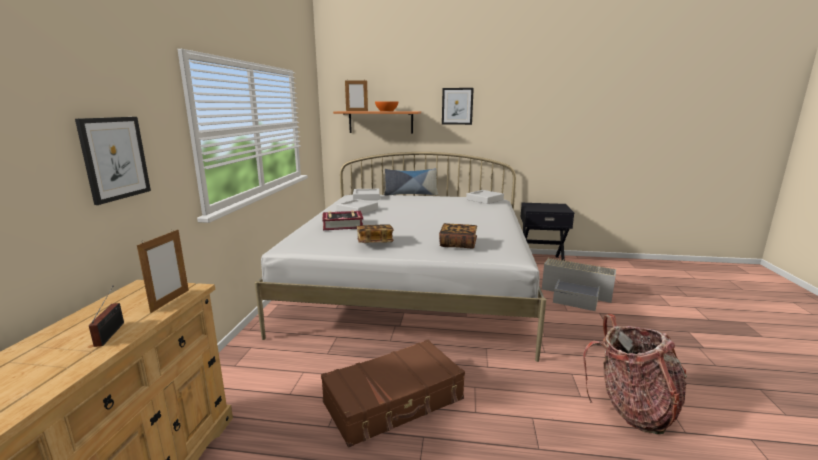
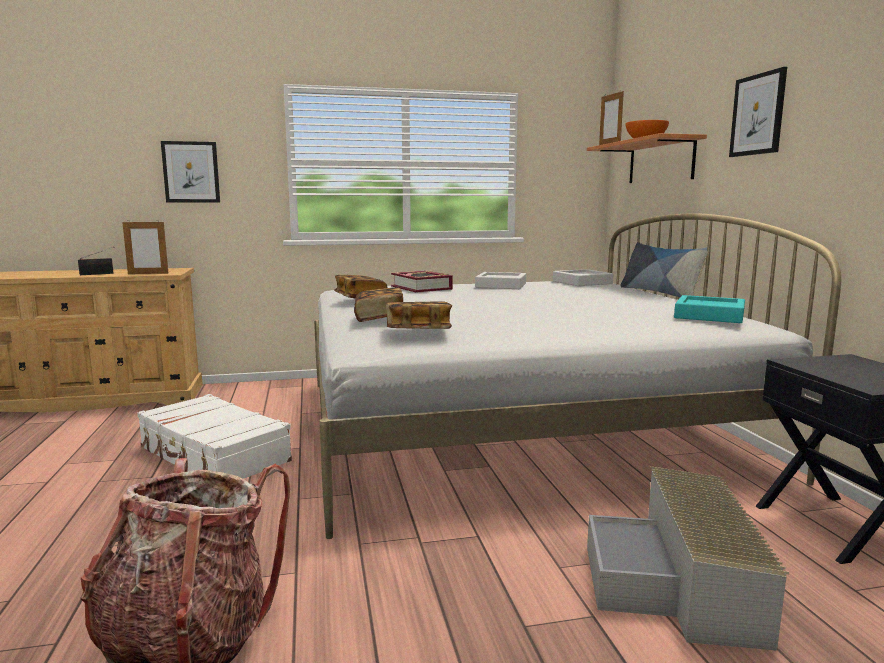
camera: 70 degrees right, 5 degrees down
brown suitcase [321,340,465,448] -> white suitcase [137,394,292,479]
grey tray [466,190,504,204] -> turquoise tray [674,295,745,323]
none -> book [386,301,452,329]

